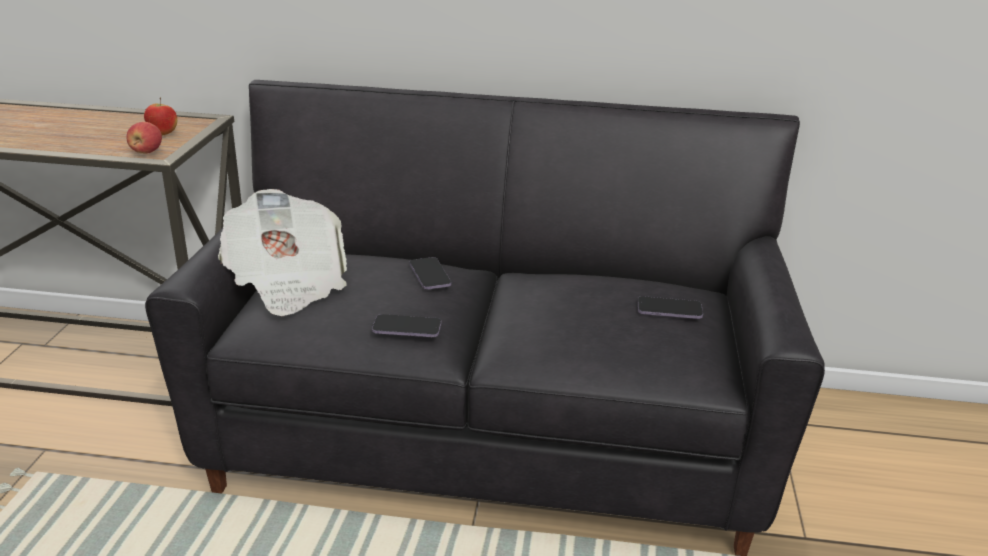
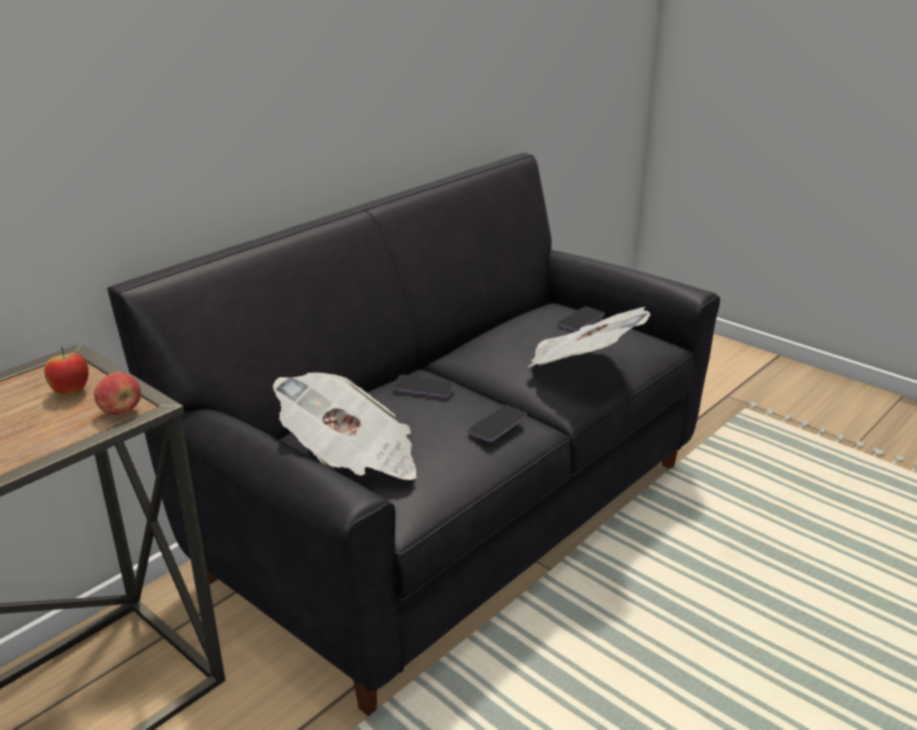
camera: 55 degrees left, 0 degrees up
none -> newspaper [528,307,650,367]

